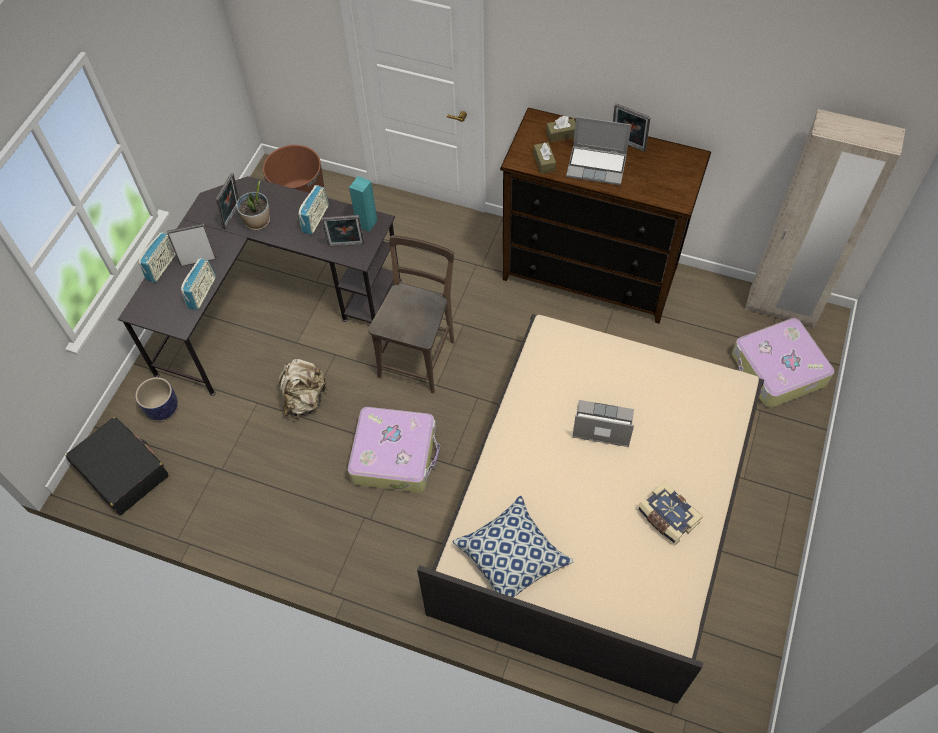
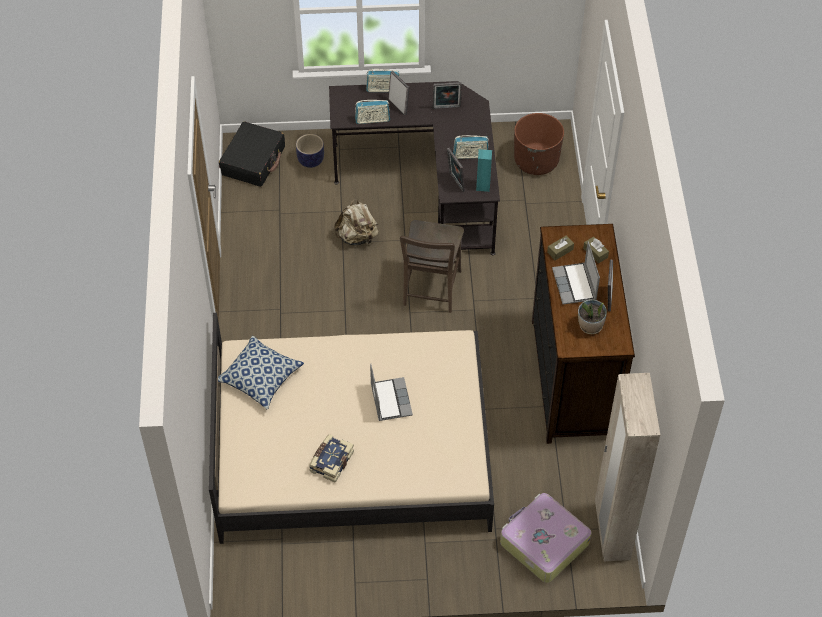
camera: 65 degrees right, 5 degrees down
potted plant [236,181,270,230] -> potted plant moved to [578,299,607,334]
suitcase [348,407,441,493] -> none
brown chair [368,235,454,394] -> brown chair turned 105 degrees clockwise [400,220,464,313]

